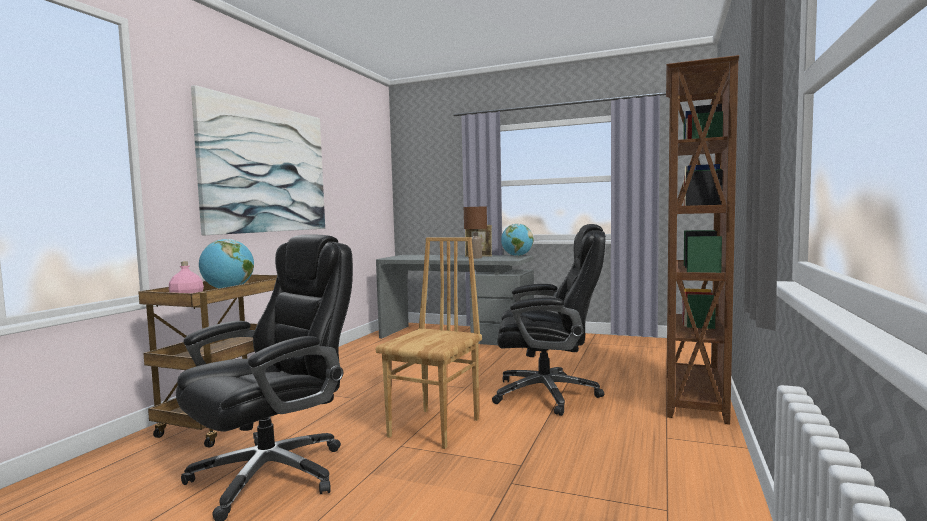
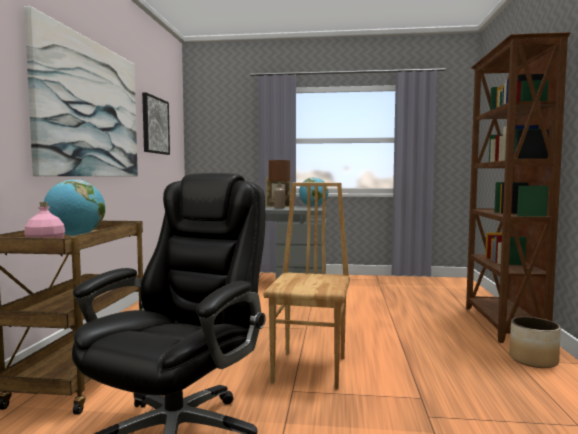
camera: 15 degrees left, 0 degrees up
black office chair [492,224,606,416] -> none
none -> picture [142,92,170,155]
none -> planter [509,317,561,368]

